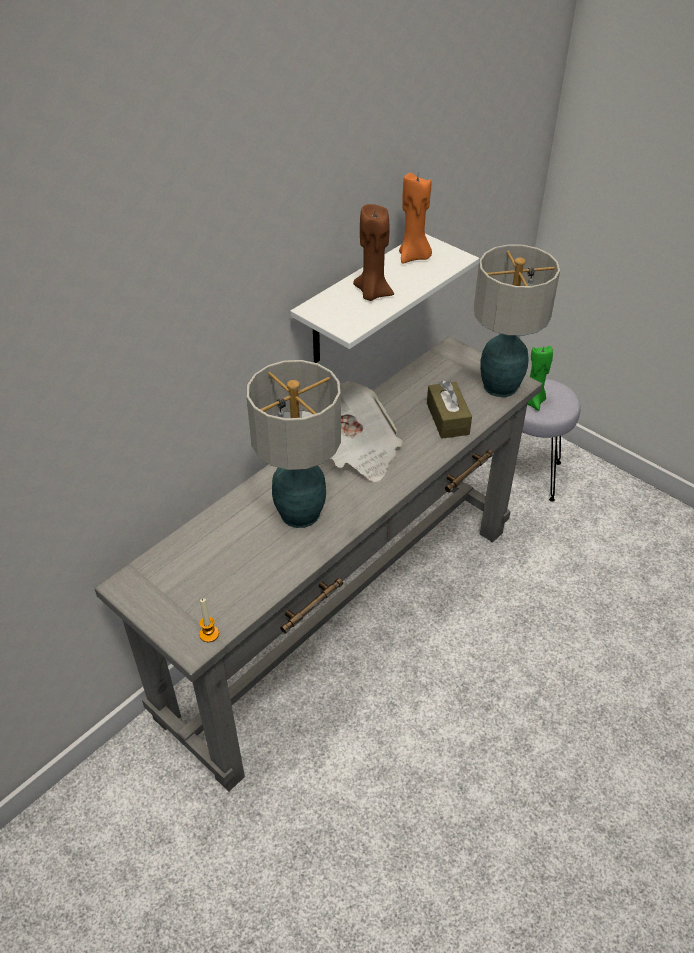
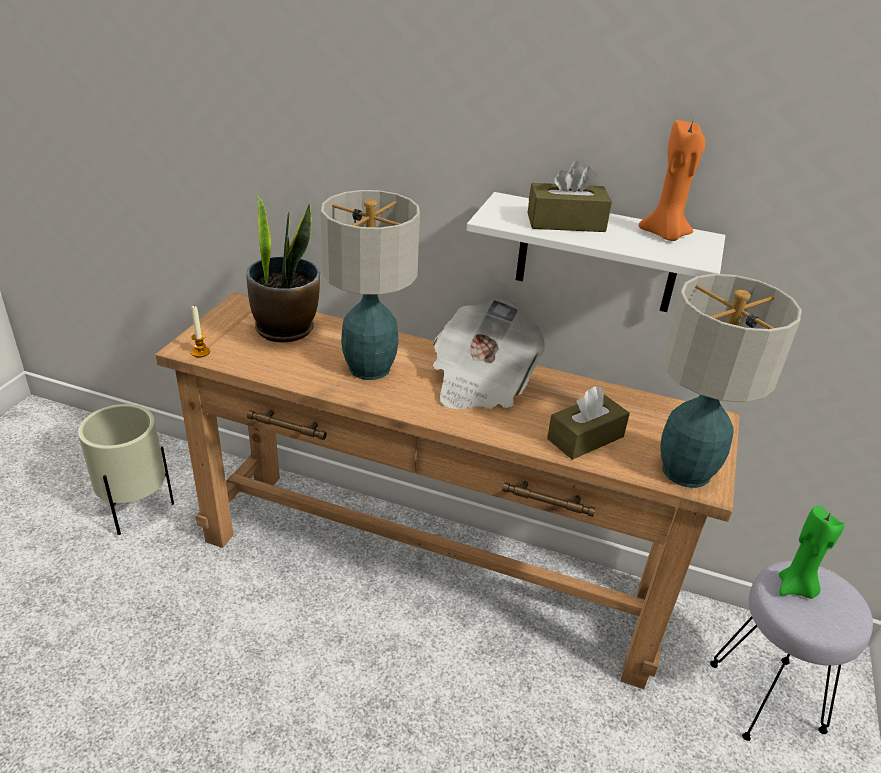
camera: 65 degrees right, 10 degrees down
grey console table [94,336,542,792] -> brown console table [155,292,740,689]
brown candle [353,204,394,301] -> brown tissue box [528,161,612,232]
none -> beige planter [78,404,174,535]
none -> potted plant [246,193,320,342]

